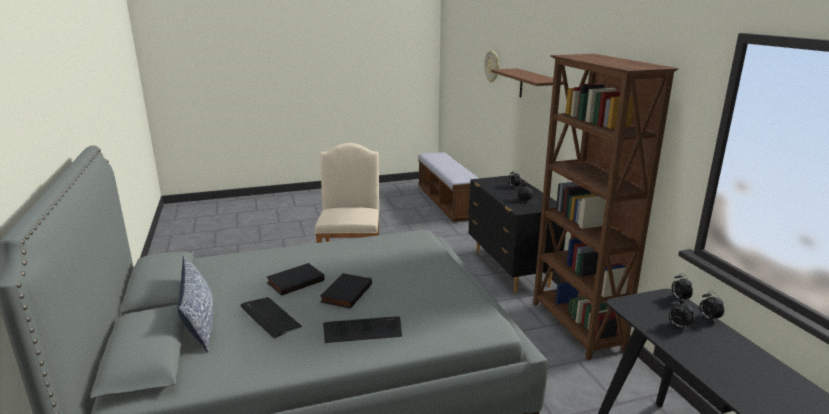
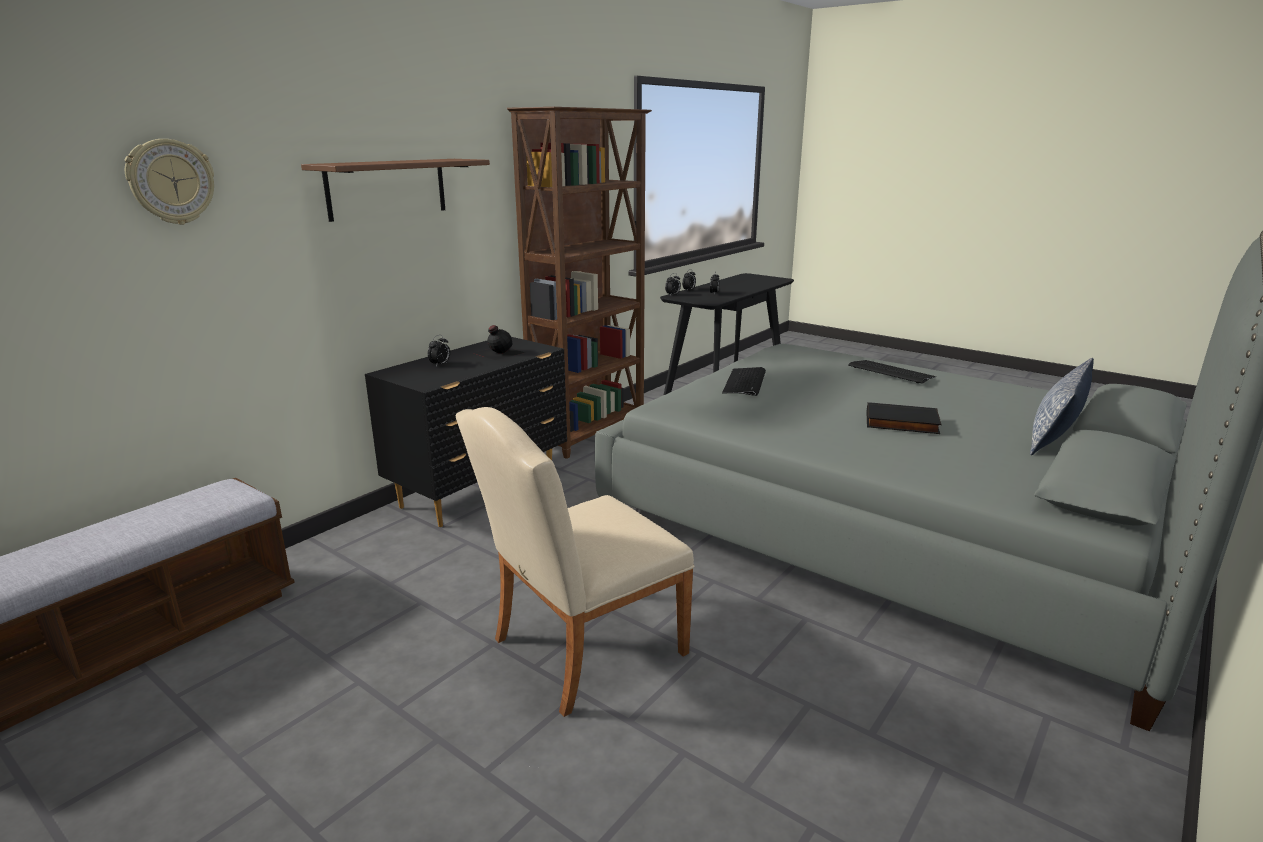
camera: 125 degrees left, 0 degrees up
keyboard [240,297,302,338] -> keyboard moved to [722,367,766,396]
black book [320,273,372,309] -> none

